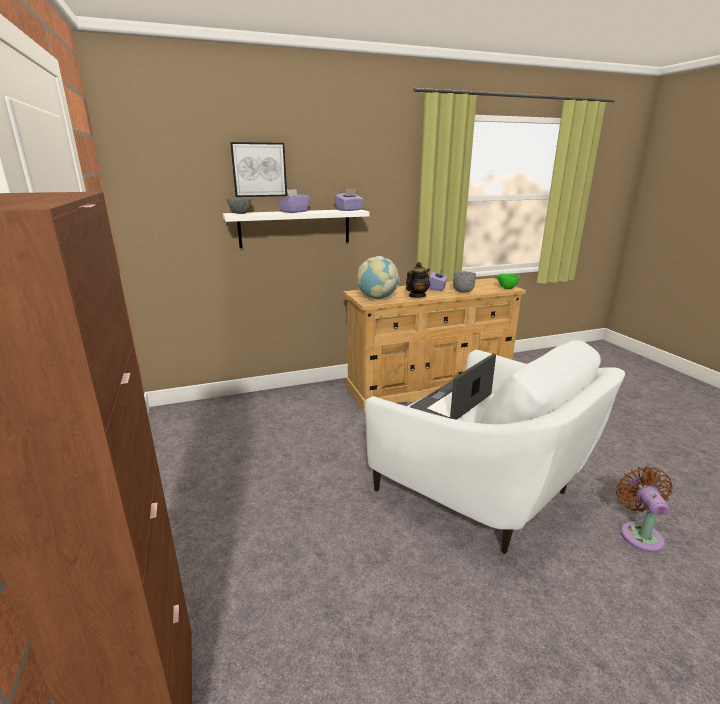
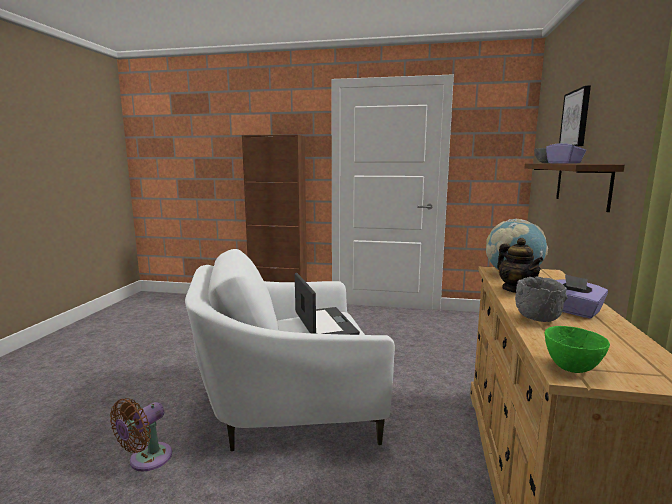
camera: 120 degrees right, 10 degrees down
white shelf [223,210,369,248] -> brown shelf [525,163,625,212]
purple tissue box [334,189,364,211] -> none
brown fan [616,466,673,552] -> brown fan turned 90 degrees clockwise [110,398,172,471]

